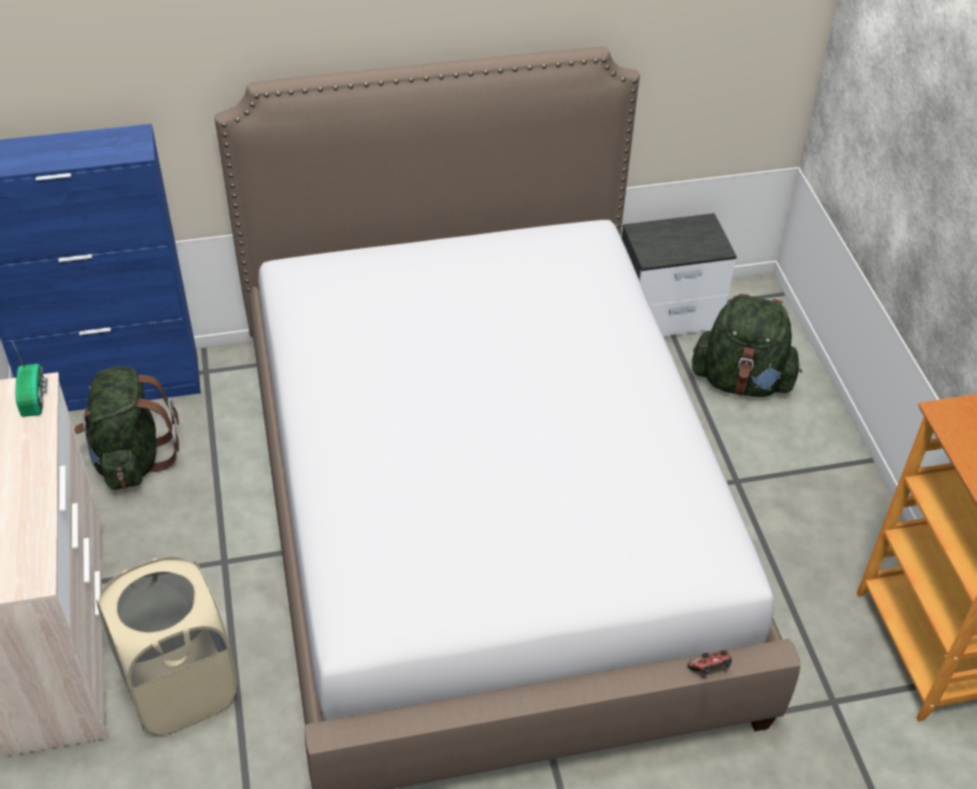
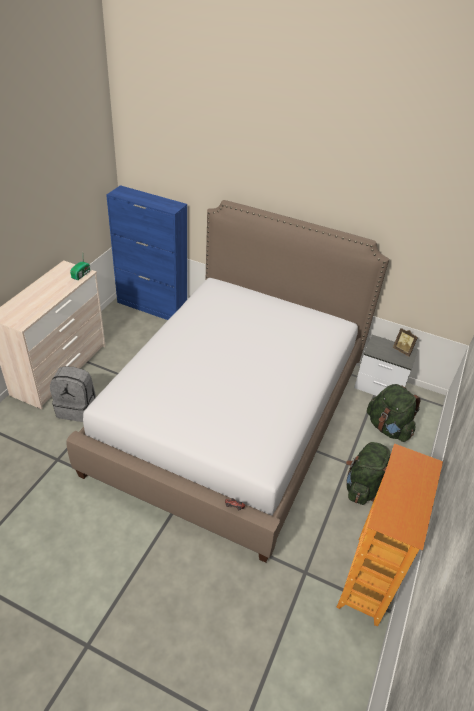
camera: 35 degrees right, 5 degrees down
green backpack [74,366,179,490] -> green backpack moved to [346,442,391,505]
beige laundry basket [96,556,238,735] -> grey backpack [50,366,96,422]
none -> picture frame [393,328,418,356]

